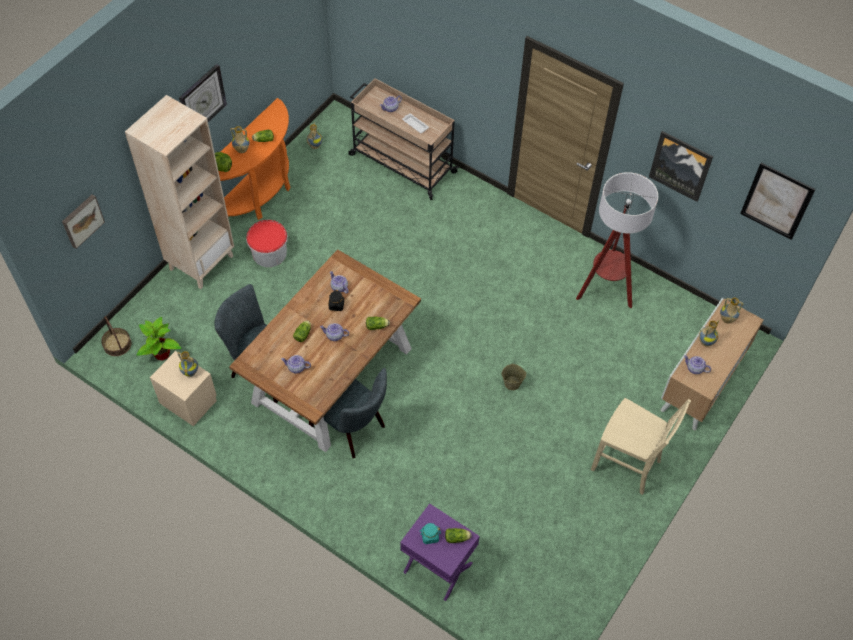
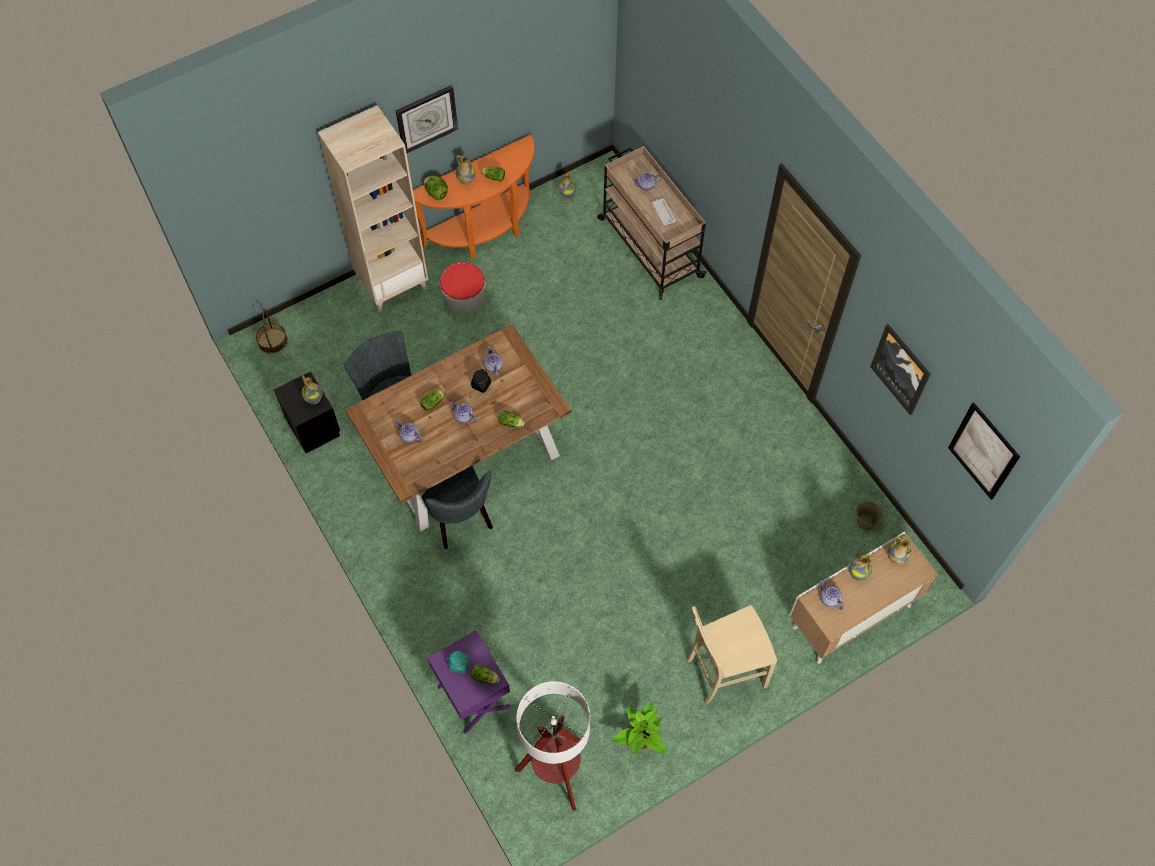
camera: 25 degrees right, 5 degrees up
picture [62,195,105,249] -> none
potted plant [136,317,181,361] -> potted plant moved to [612,702,666,755]
beige nightstand [150,351,217,426] -> black nightstand [274,371,340,453]
beige bucket [502,363,526,390] -> beige bucket moved to [856,501,884,530]
floor lamp [576,172,658,308] -> floor lamp moved to [515,681,590,811]
beige chair [591,398,691,495] -> beige chair turned 105 degrees clockwise [687,605,777,705]

